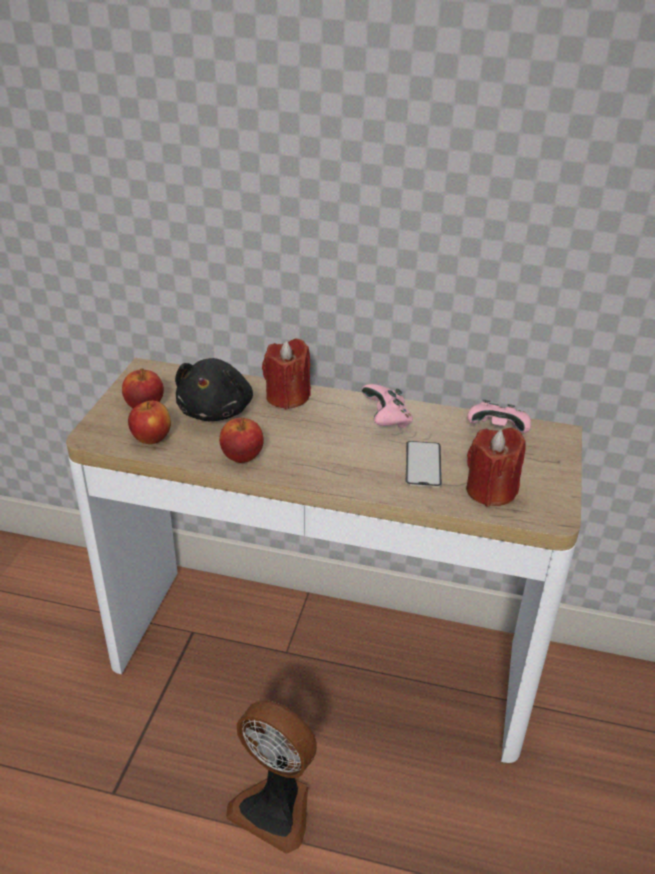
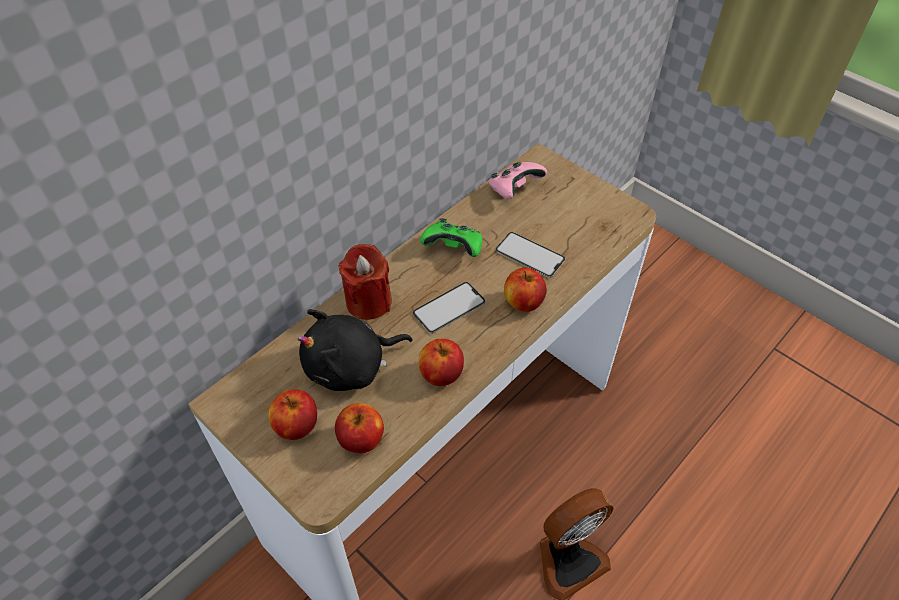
camera: 60 degrees left, 15 degrees up
black plush toy [175,358,253,421] -> black plush toy turned 120 degrees clockwise [298,309,413,391]
pink game controller [361,384,413,429] -> green game controller [420,218,482,257]
red candle [466,428,526,507] -> none
none -> phone [413,282,485,334]
none -> apple [504,268,547,312]

